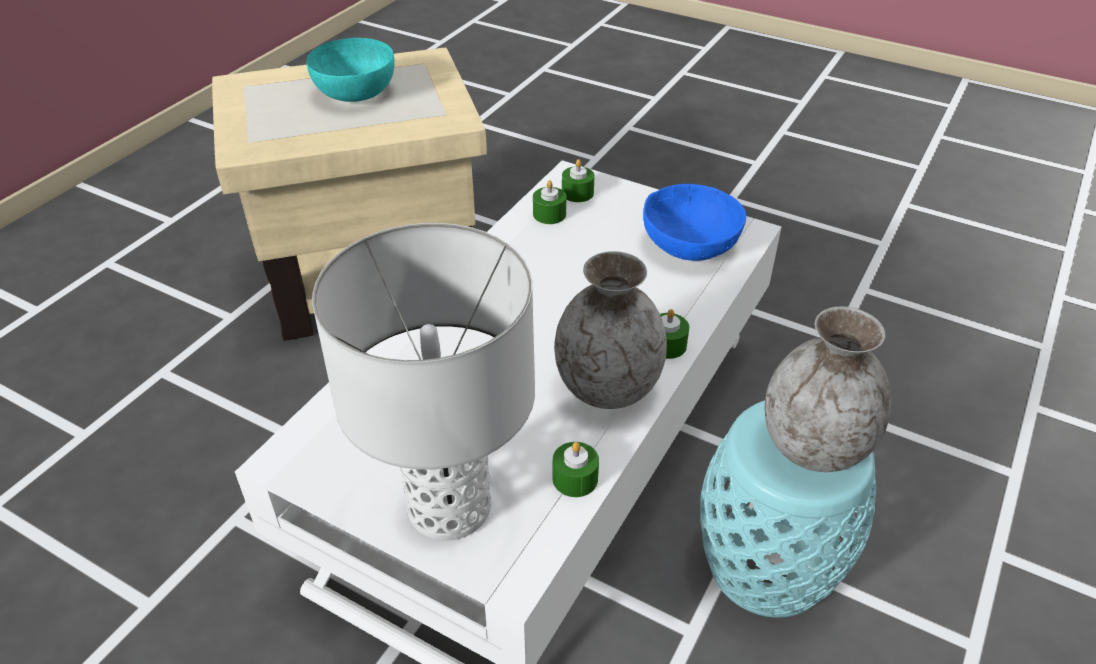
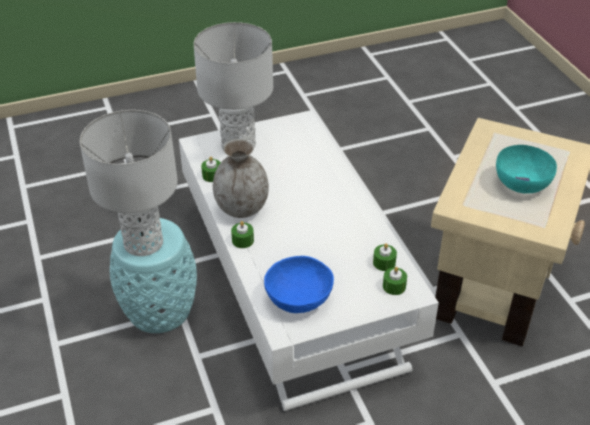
camera: 130 degrees right, 0 degrees up
grey vase [764,306,891,472] -> white table lamp [80,110,178,256]

